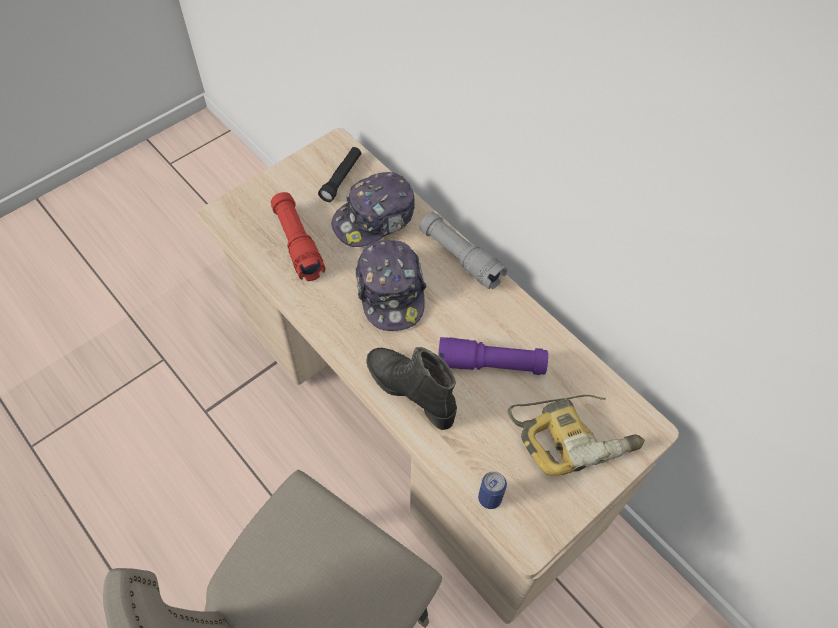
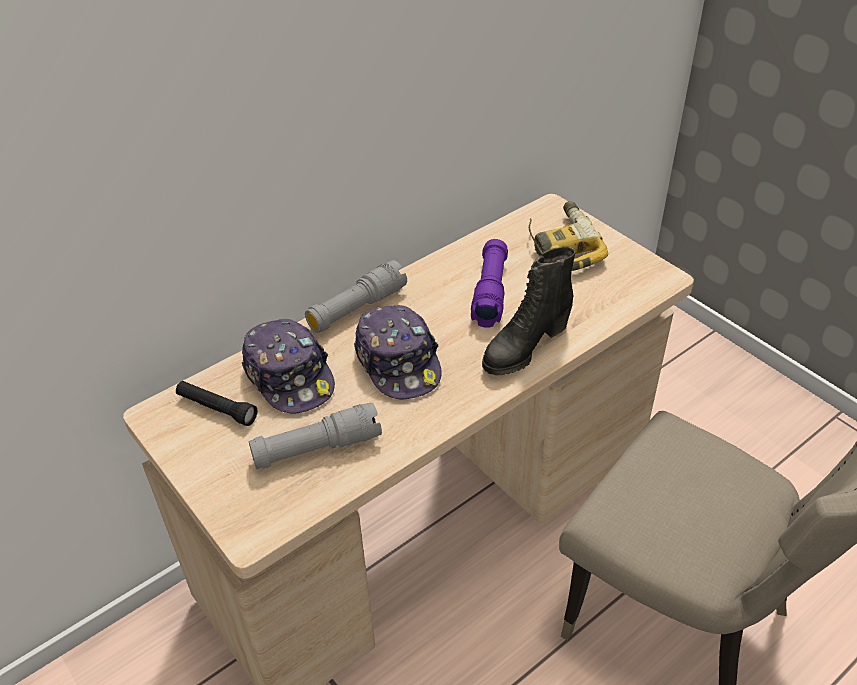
camera: 85 degrees left, 15 degrees down
red flashlight [271,192,325,281] -> grey flashlight [249,403,382,469]
cap [356,240,427,331] -> cap turned 75 degrees clockwise [354,305,442,399]
can [478,472,507,509] -> none

